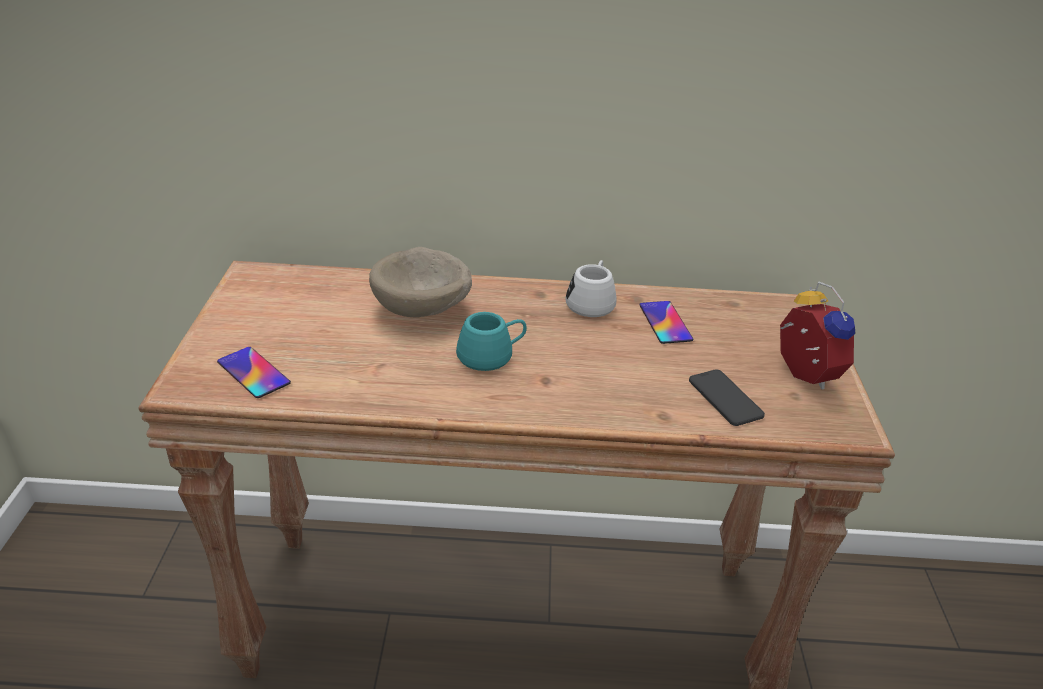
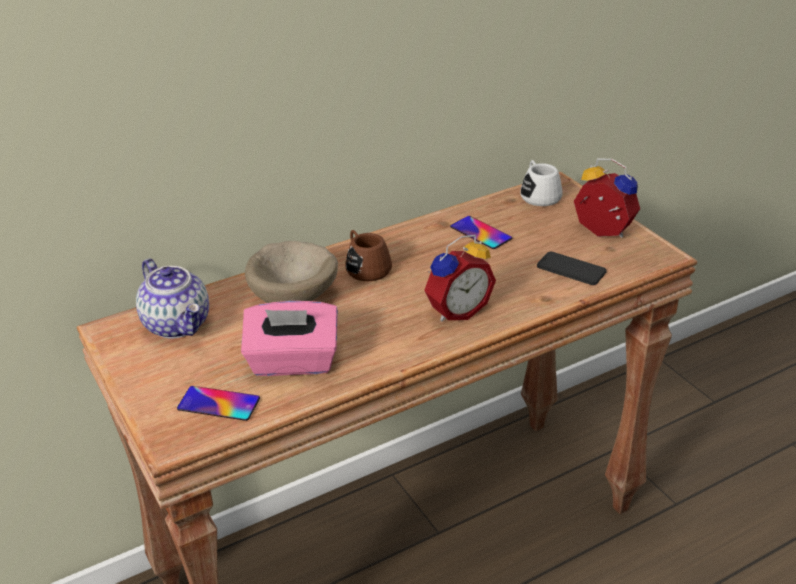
camera: 30 degrees left, 0 degrees up
turquoise mug [456,312,527,371] -> none
white mug [565,260,617,317] -> white mug moved to [520,160,562,206]
none -> teapot [136,258,209,338]
none -> pink tissue box [241,301,338,376]
none -> brown mug [345,230,392,281]
none -> alarm clock [424,235,496,322]

